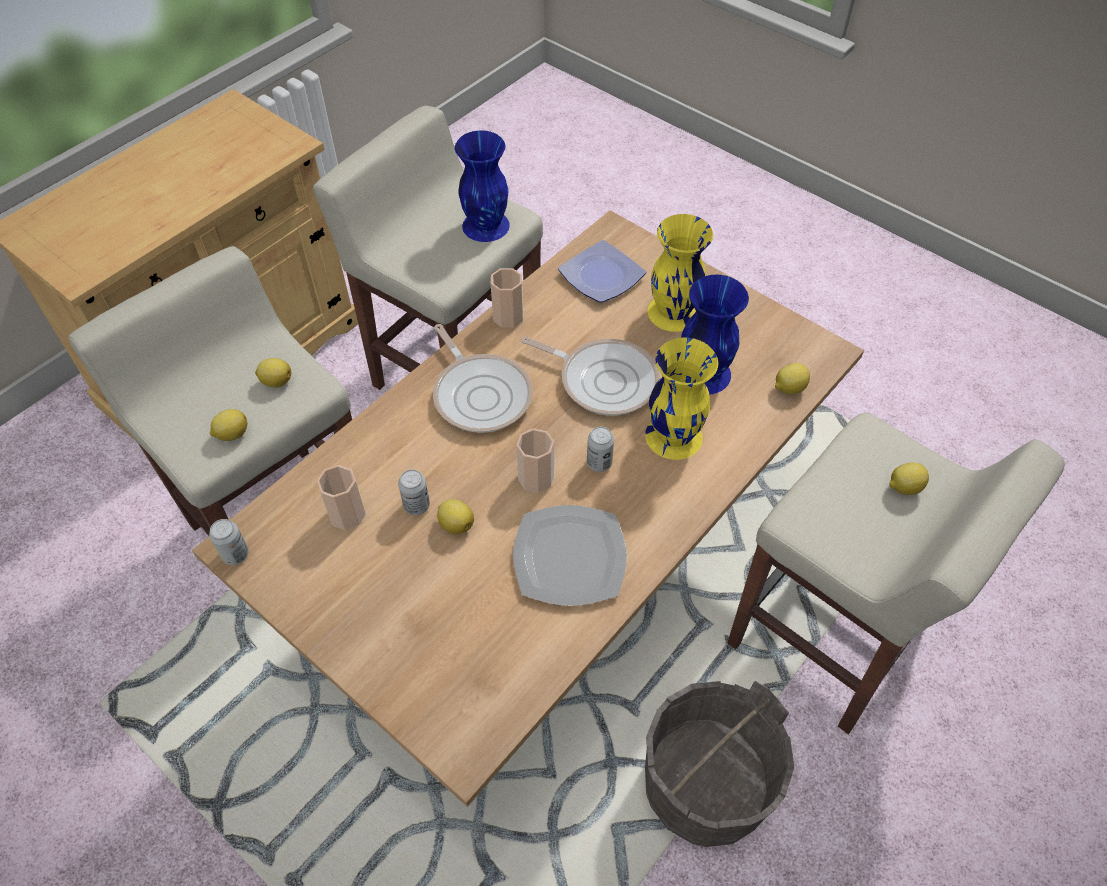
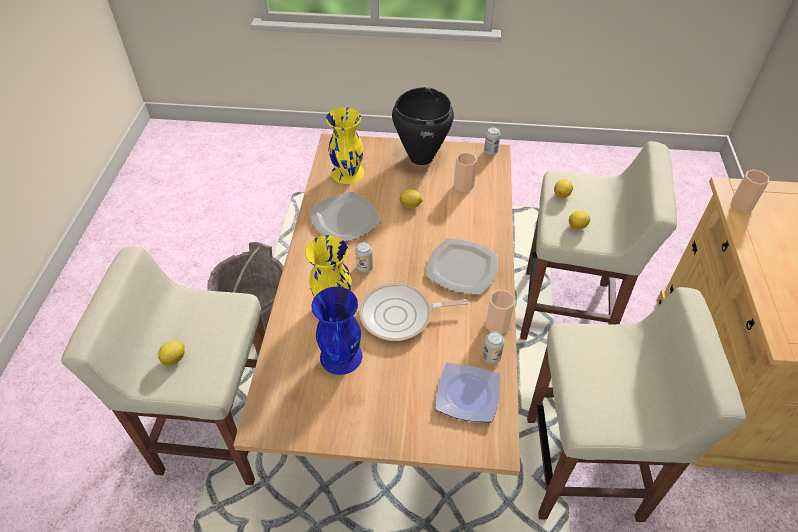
camera: 145 degrees right, 5 degrees down
can [398,469,430,515] -> can moved to [483,331,505,364]
frying pan [433,324,533,433] -> plate [426,238,499,295]
blue vase [455,130,510,242] -> none
cup [516,428,554,493] -> cup moved to [731,170,769,212]
yellow vase [648,214,713,332] -> yellow vase moved to [326,107,364,184]
lemon [775,363,810,394] -> none
none -> black cooking pot [392,87,454,165]

